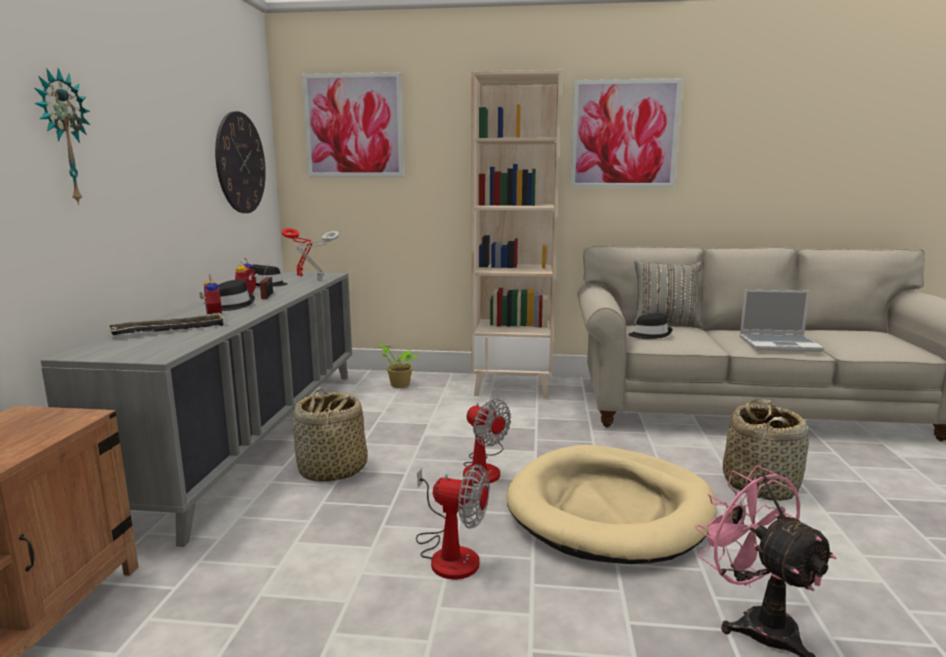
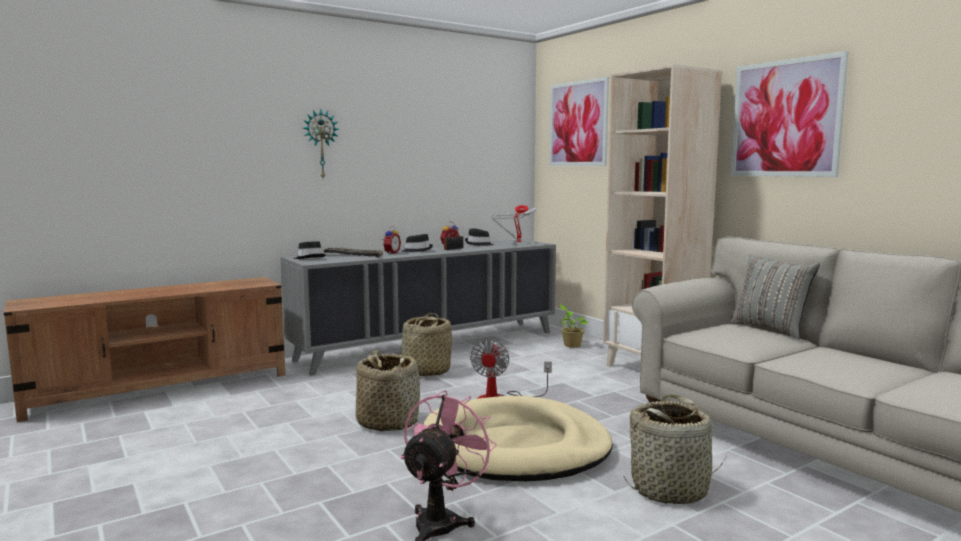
camera: 50 degrees right, 5 degrees down
wall clock [215,111,266,213] -> none
fan [416,464,490,580] -> basket [356,350,420,432]
black hat [628,313,672,339] -> black hat moved to [294,241,326,259]
laptop [739,290,824,352] -> none

